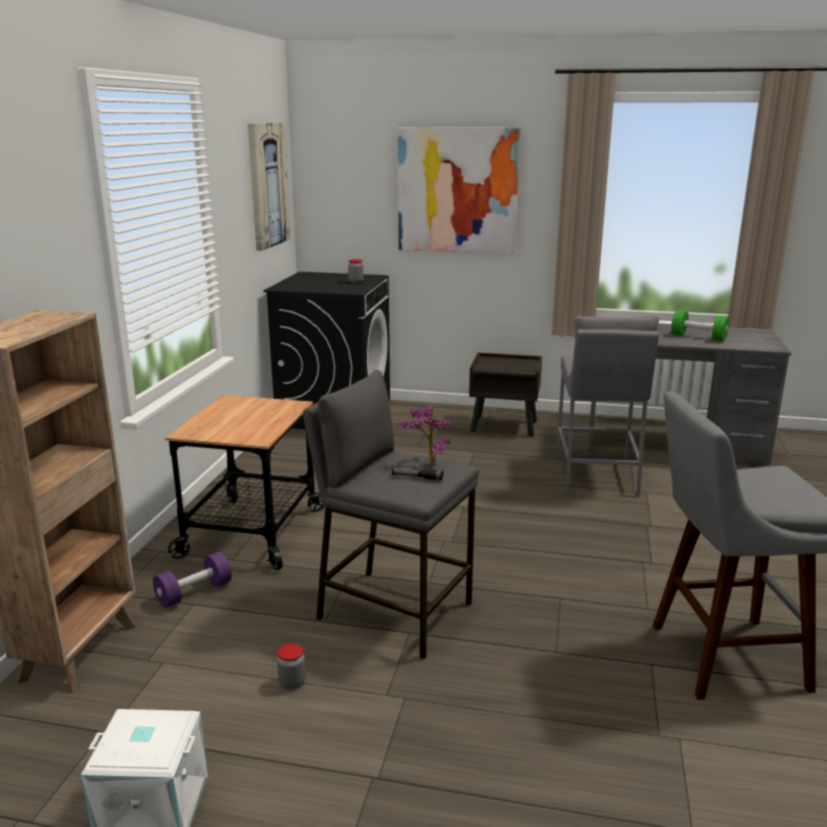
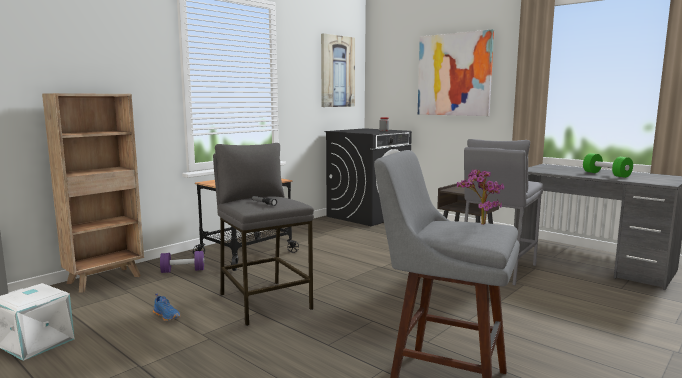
camera: 30 degrees right, 10 degrees down
jar [277,643,306,690] -> blue shoe [153,294,180,321]
potted plant [400,405,452,464] -> potted plant moved to [457,169,504,225]

